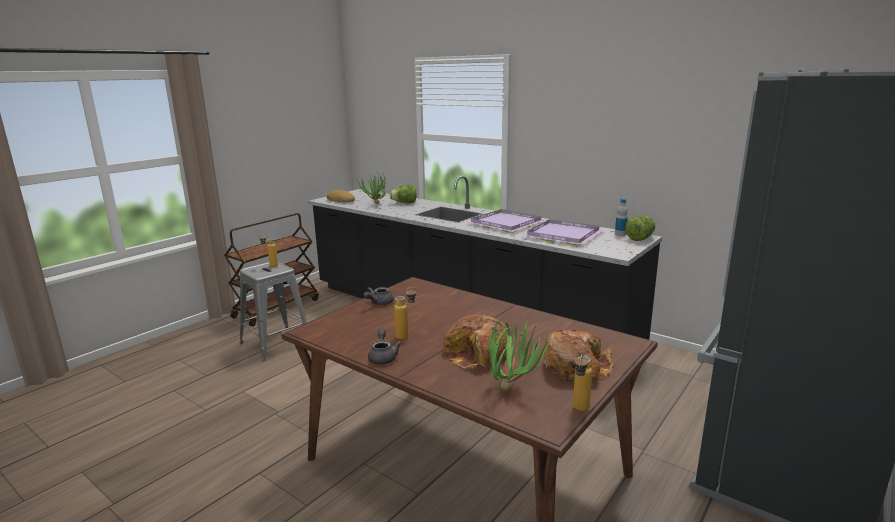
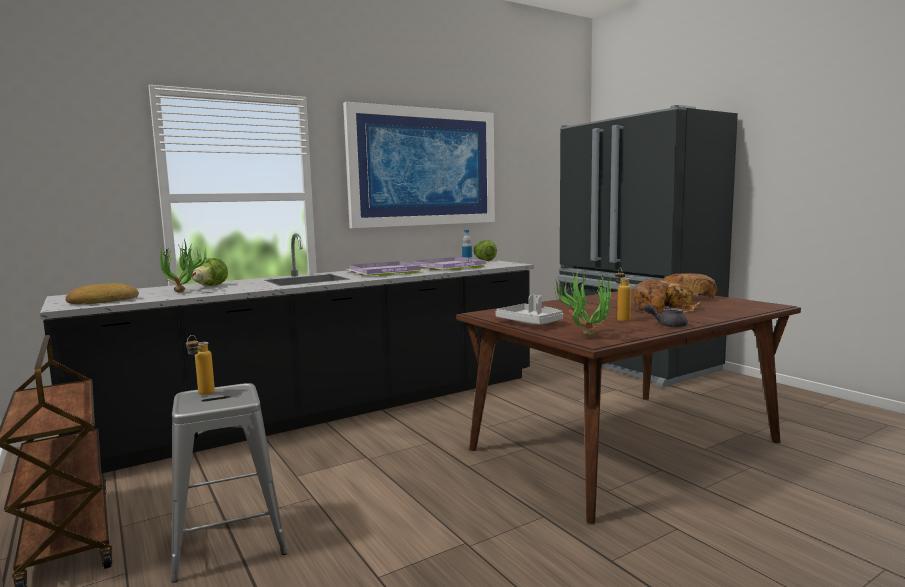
camera: 70 degrees left, 10 degrees down
grey teapot [364,287,394,305] -> grey tray [495,295,563,325]
potted plant [488,318,550,391] -> potted plant moved to [554,270,611,338]
bottle [573,354,592,411] -> none
none -> picture [343,102,495,228]

